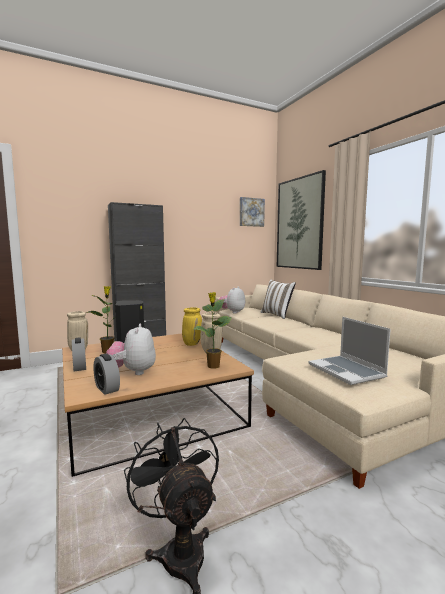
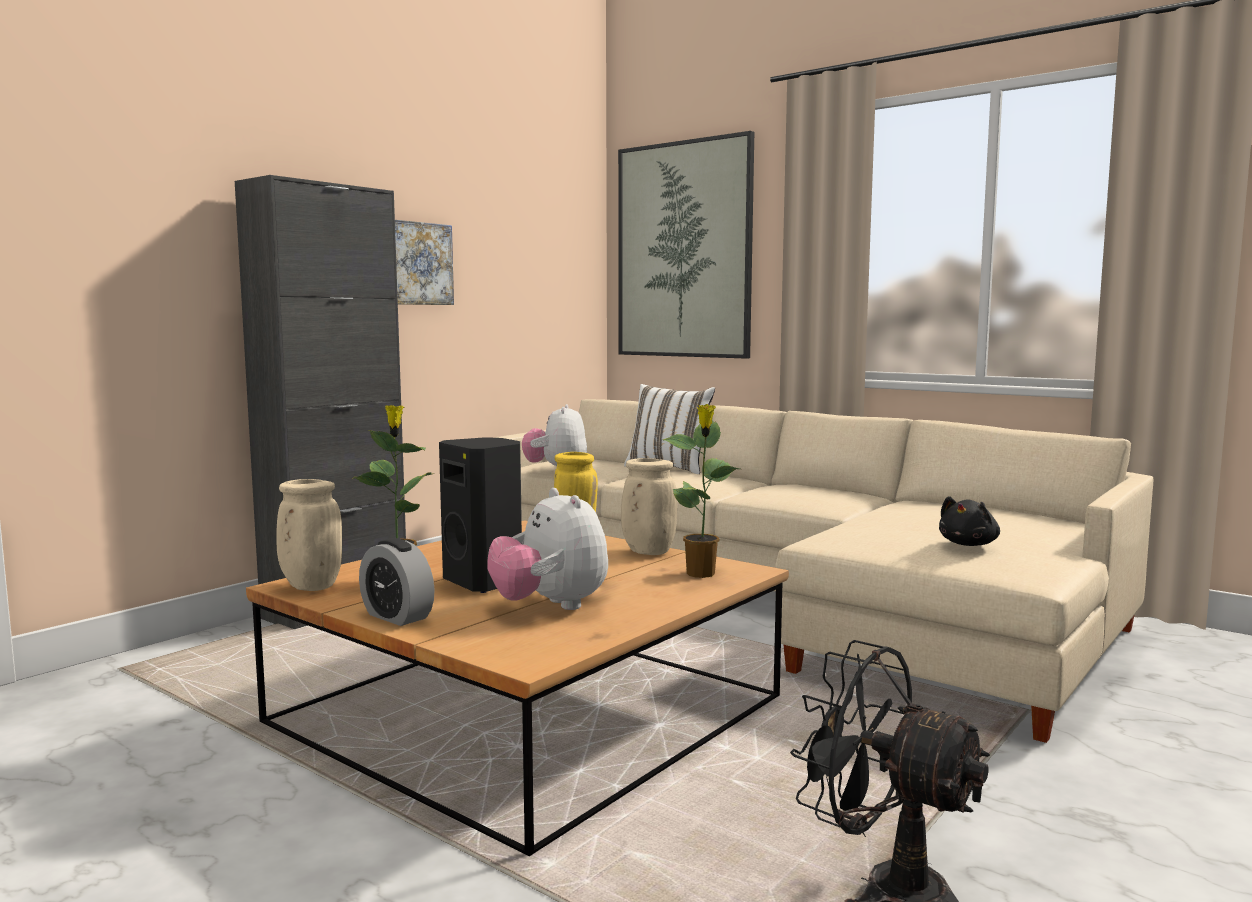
camera: 25 degrees left, 0 degrees up
alarm clock [93,353,120,395] -> none
picture [240,197,265,227] -> picture moved to [395,220,454,305]
laptop [309,317,391,385] -> black plush toy [939,496,1000,546]

